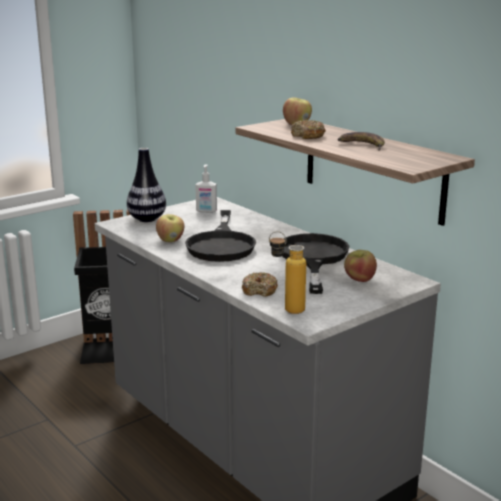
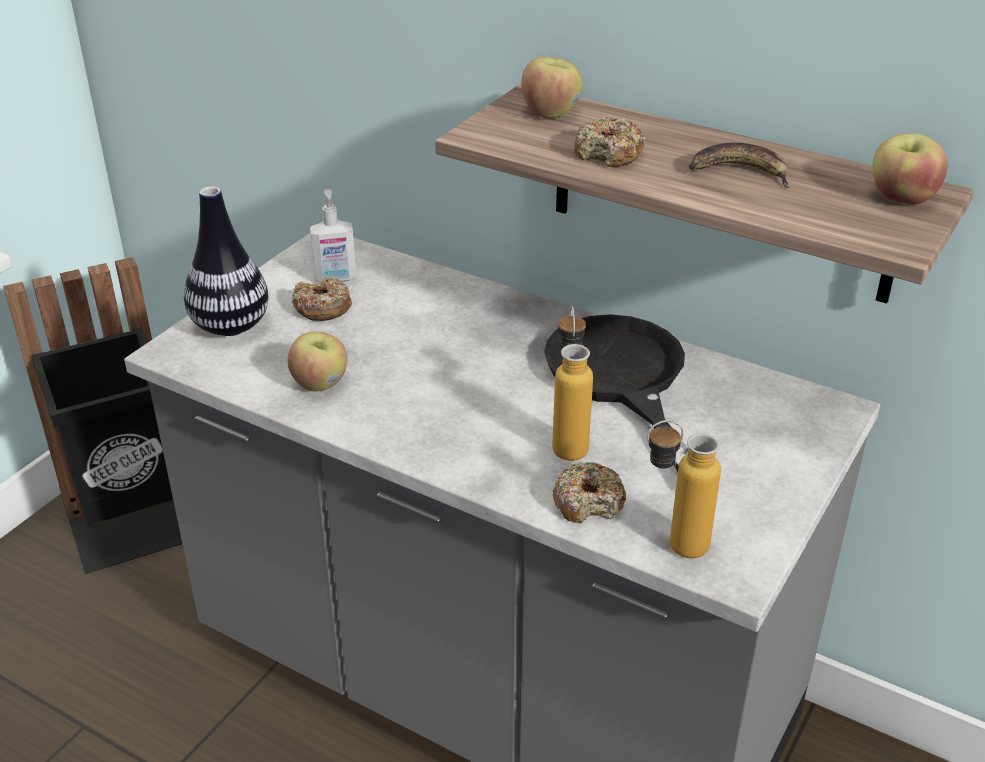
camera: 20 degrees left, 15 degrees up
black frying pan [185,210,256,262] -> none
apple [344,250,377,282] -> apple moved to [873,134,947,204]
none -> donut [292,277,352,321]
none -> bottle [552,306,593,461]

